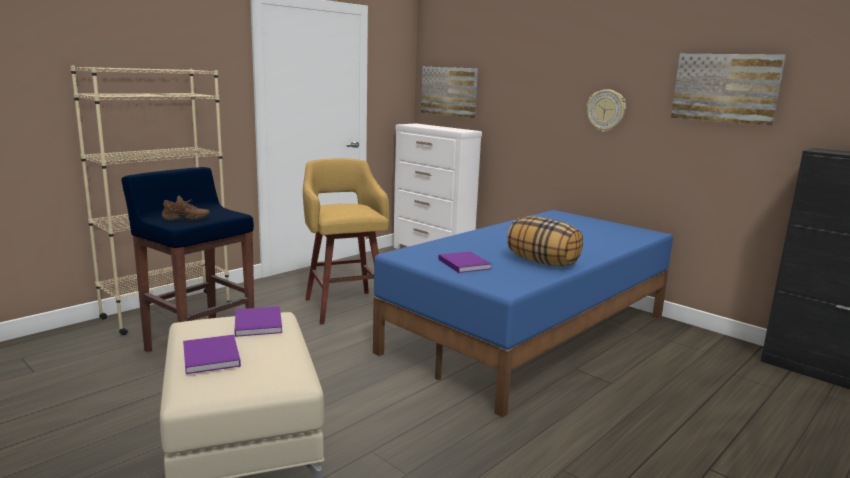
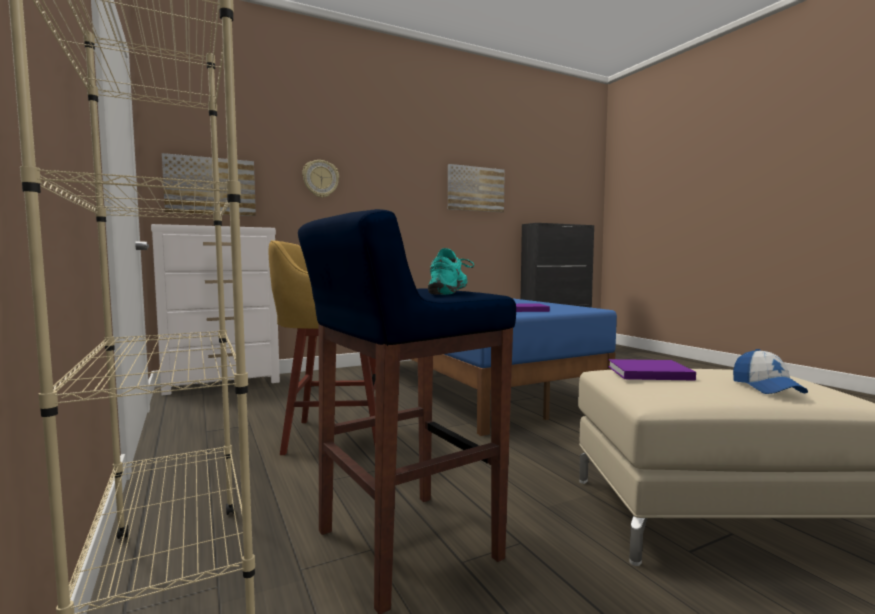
camera: 70 degrees left, 10 degrees down
brown shoe [162,196,210,221] -> turquoise shoe [428,248,474,295]
purple book [183,335,241,374] -> cap [733,349,808,394]
pillow [507,216,583,266] -> none
wall clock [587,89,626,132] -> wall clock moved to [302,160,339,198]

